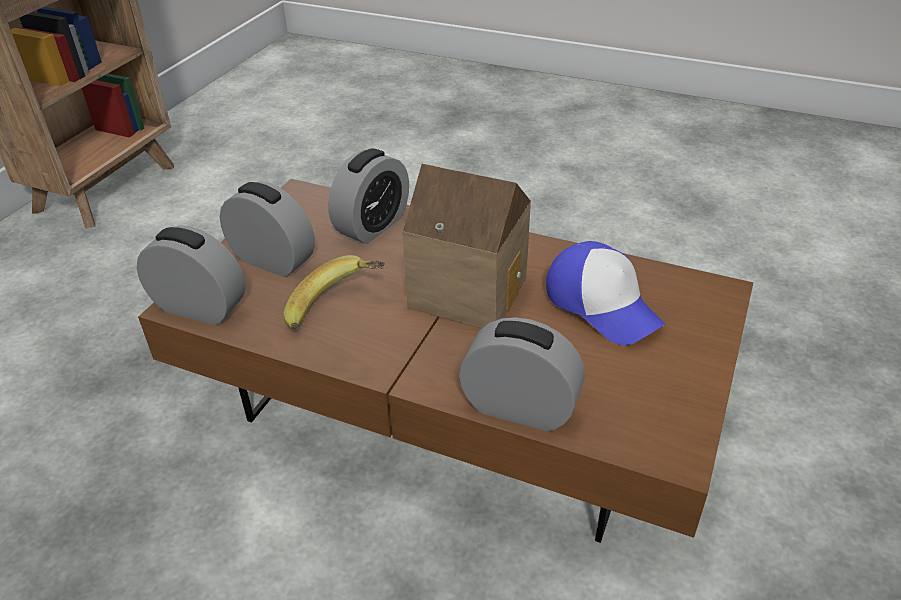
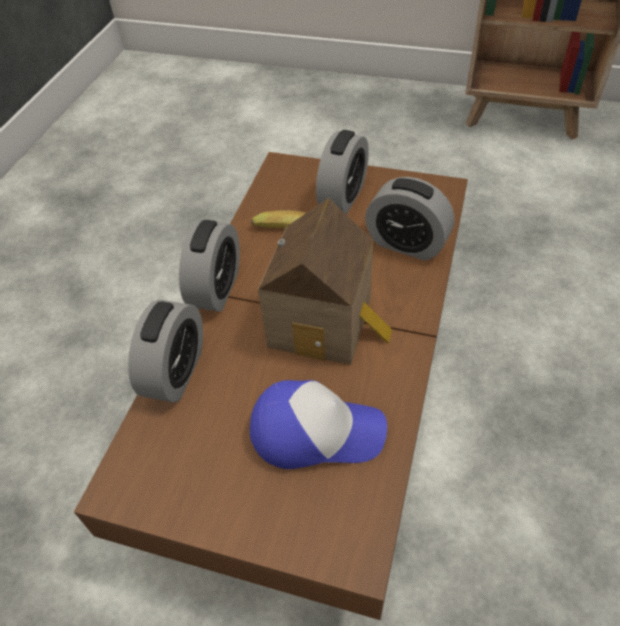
camera: 85 degrees right, 10 degrees up
alarm clock [137,225,246,325] -> alarm clock moved to [179,220,240,312]
cap [546,241,665,345] -> cap turned 135 degrees counterclockwise [250,380,387,469]

